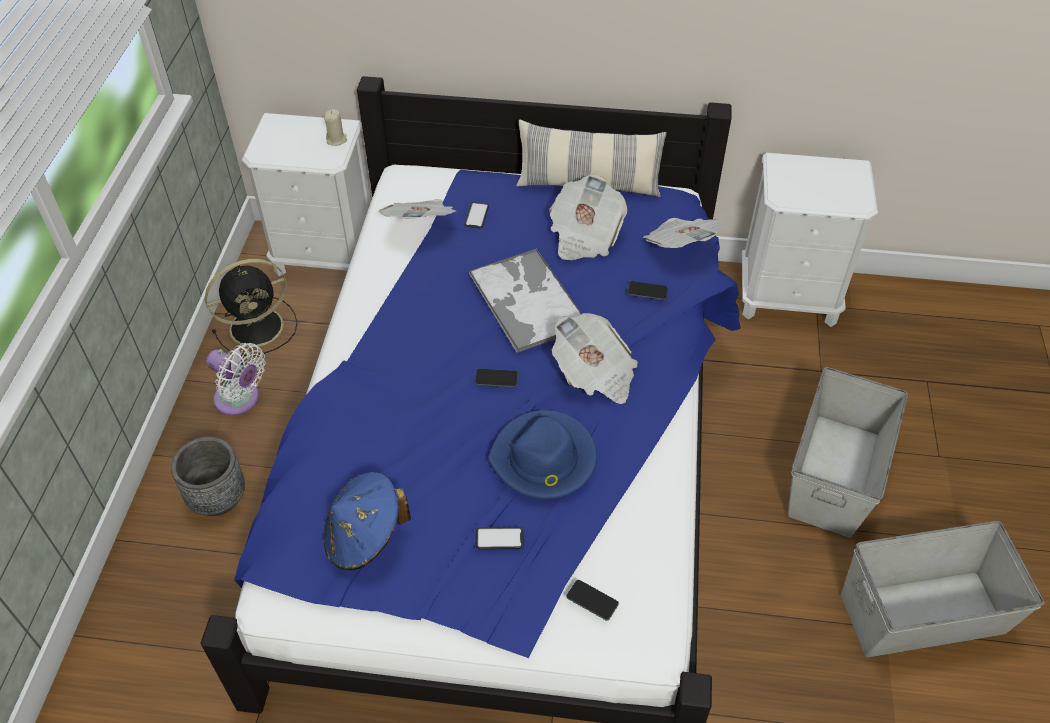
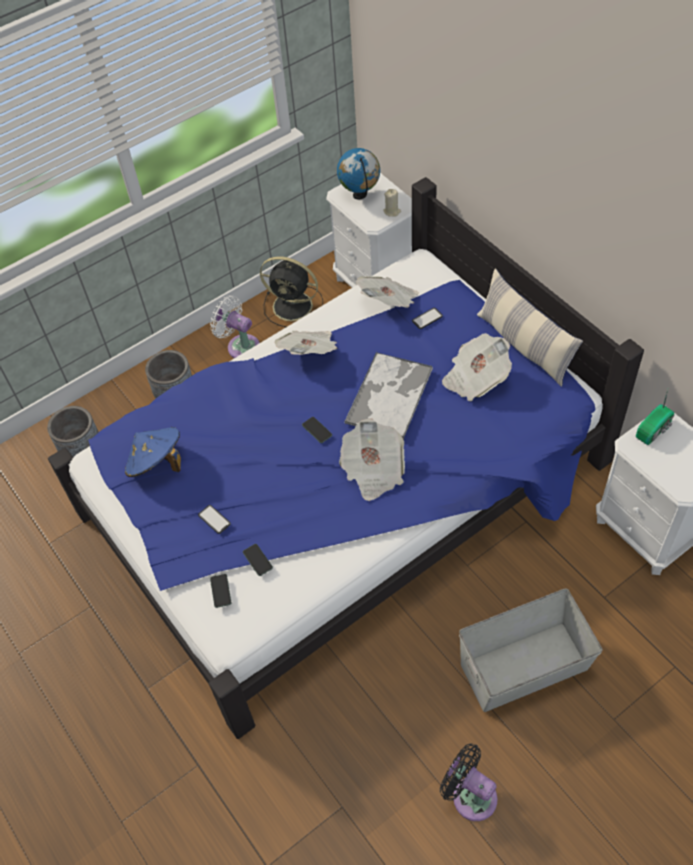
camera: 50 degrees right, 5 degrees up
white fan [206,343,266,416] -> white fan turned 135 degrees clockwise [210,296,259,358]
blue hat [488,410,597,499] -> none
phone [627,281,668,300] -> phone moved to [243,544,273,576]
newspaper [642,218,727,248] -> newspaper moved to [275,331,337,355]
grey storage box [841,521,1045,657] -> black fan [440,744,498,821]
none -> grey planter [47,406,99,457]
none -> globe [337,148,380,200]
none -> radio [636,389,675,445]

